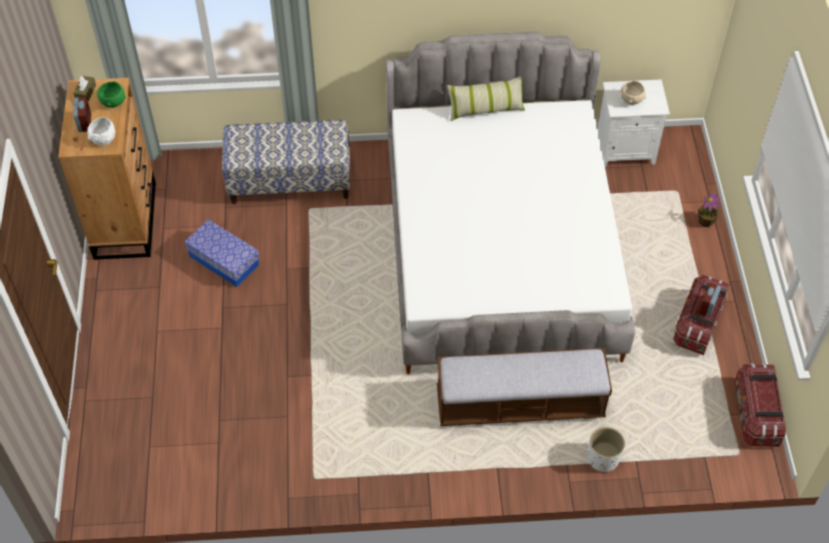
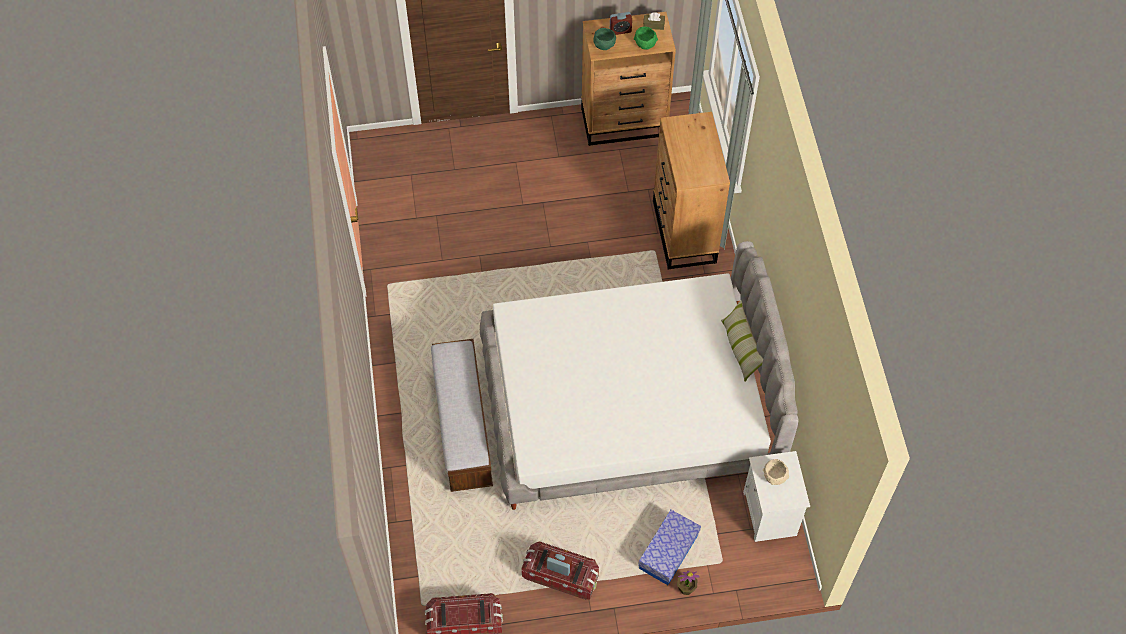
camera: 85 degrees right, 5 degrees up
white bowl [87,117,115,146] -> green bowl [594,28,616,50]
storage box [185,219,259,287] -> storage box moved to [638,510,701,585]
bench [222,120,350,204] -> brown dresser [653,112,730,270]
white planter [588,427,625,472] -> none

